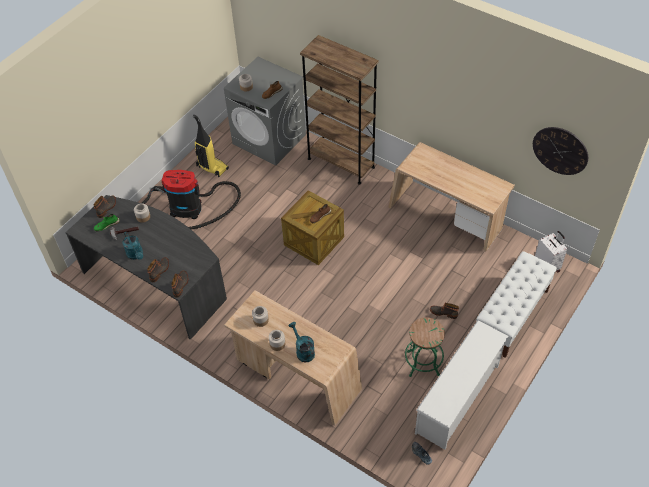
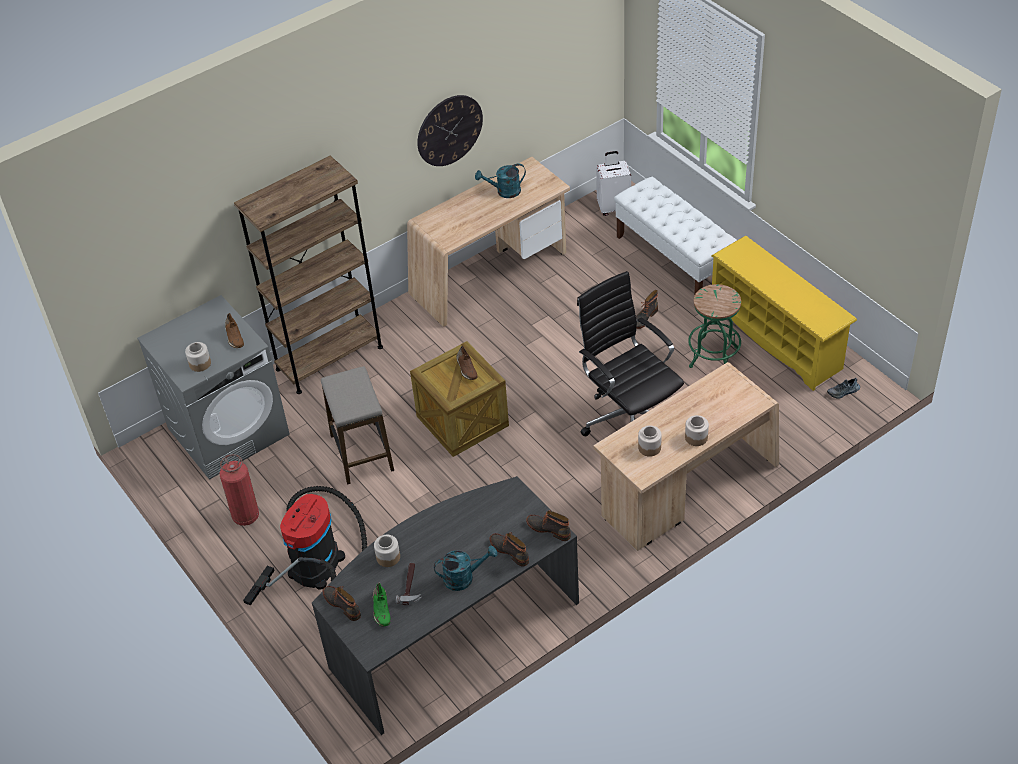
camera: 70 degrees left, 5 degrees down
vacuum cleaner [193,115,229,177] -> fire extinguisher [220,454,259,526]
turquoise watering can [289,322,315,363] -> turquoise watering can moved to [475,164,526,198]
white shoe rack [415,320,509,450] -> yellow shoe rack [711,236,857,391]
wall clock [533,127,588,175] -> wall clock moved to [417,95,483,166]
none -> stool [321,366,394,484]
none -> black office chair [577,271,684,436]

